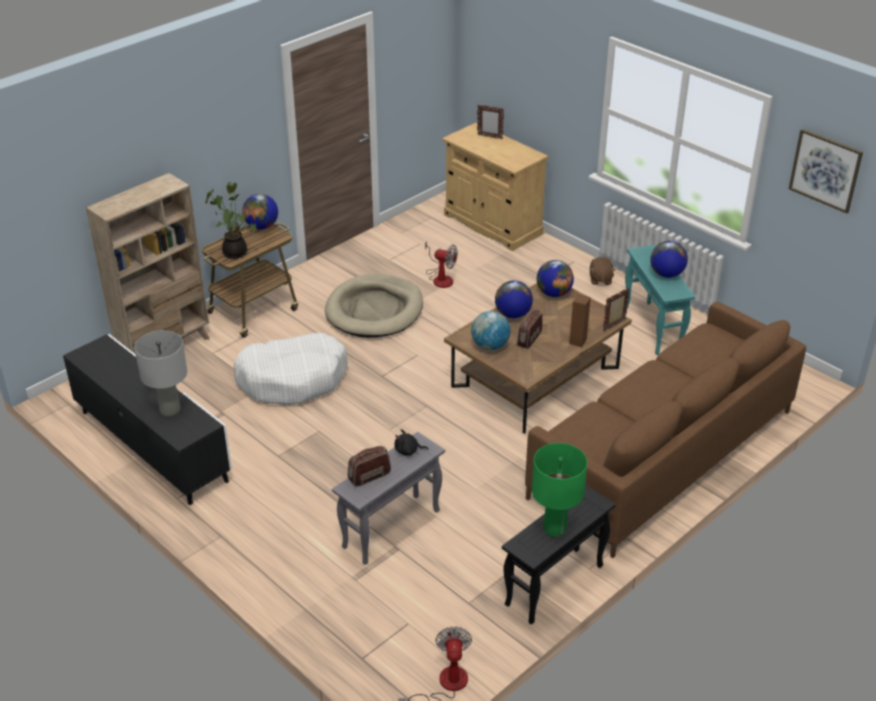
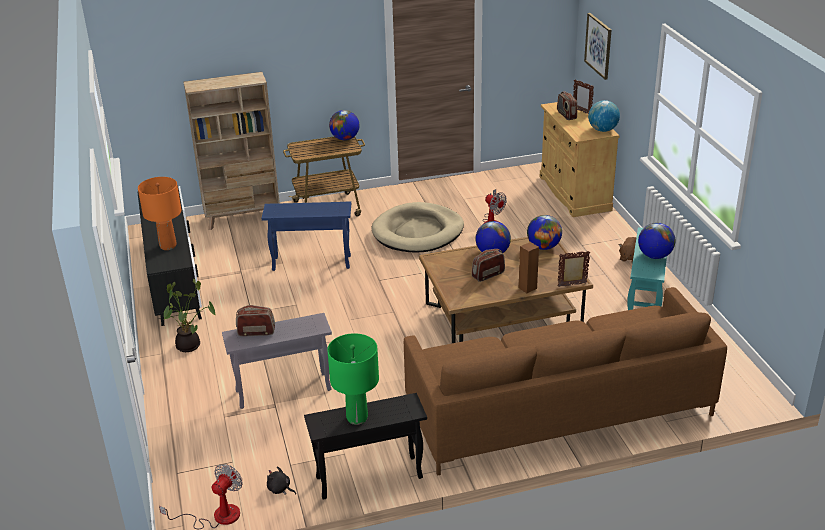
camera: 30 degrees right, 5 degrees down
grey table lamp [134,330,187,417] -> orange table lamp [138,177,181,250]
potted plant [205,182,265,259] -> potted plant moved to [164,279,216,352]
white dog bed [233,333,348,406] -> blue side table [262,202,351,271]
black plush toy [394,429,429,456] -> black plush toy moved to [267,467,296,494]
globe [471,311,510,350] -> globe moved to [588,100,620,132]
picture [789,129,863,213] -> picture moved to [584,13,611,80]
none -> radio [557,91,577,120]

